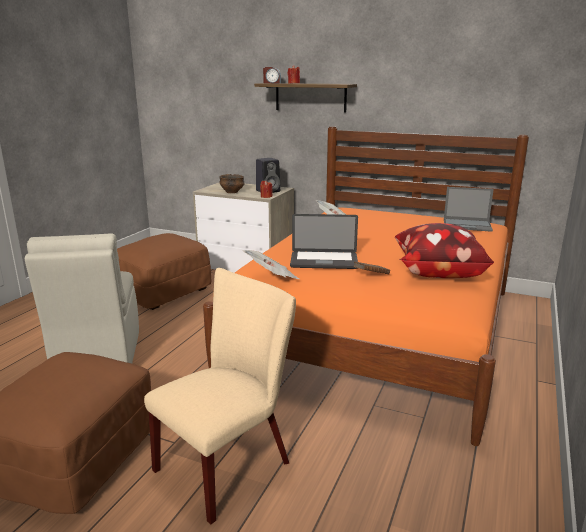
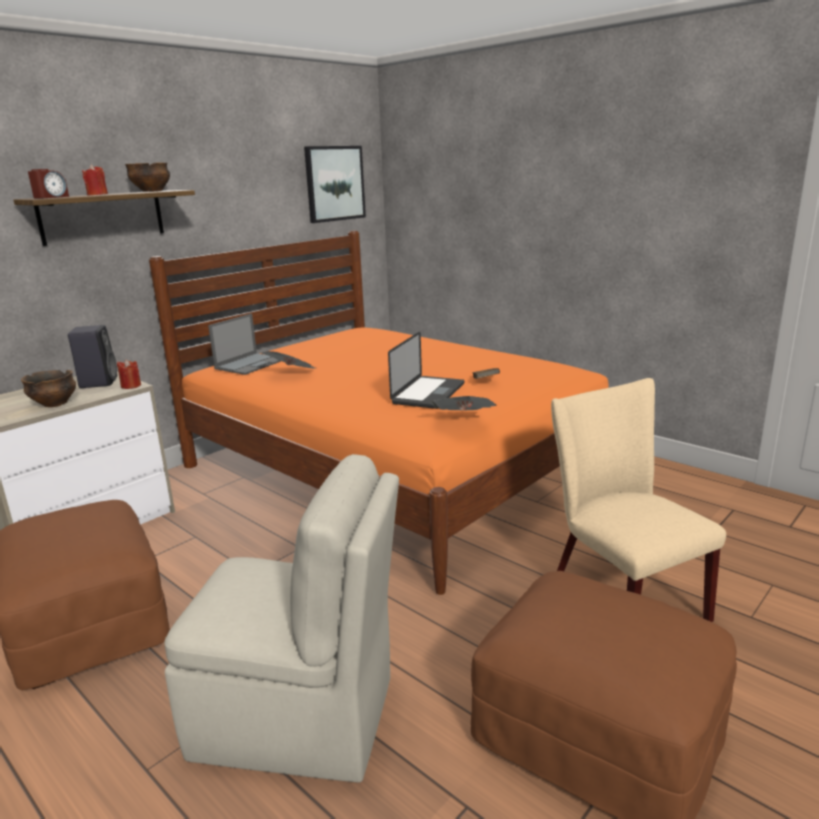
camera: 70 degrees left, 0 degrees up
pillow [395,223,494,278] -> none
laptop [444,187,494,232] -> laptop moved to [208,313,281,375]
none -> bowl [125,162,170,192]
none -> picture [304,146,366,223]

